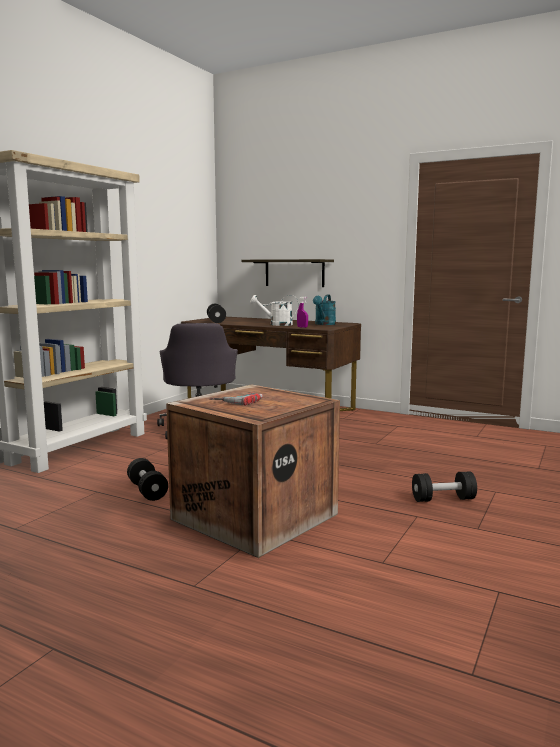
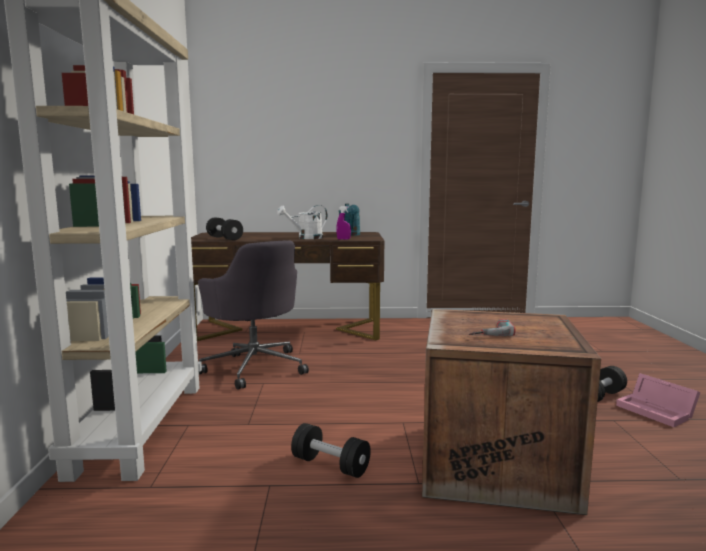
camera: 30 degrees left, 0 degrees up
shelf [241,259,334,287] -> none
none -> pink storage box [616,373,700,427]

